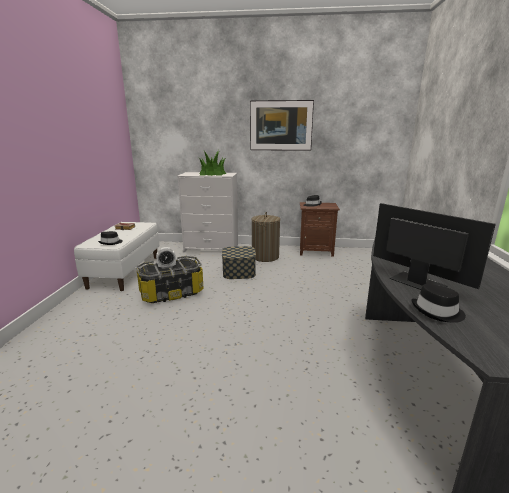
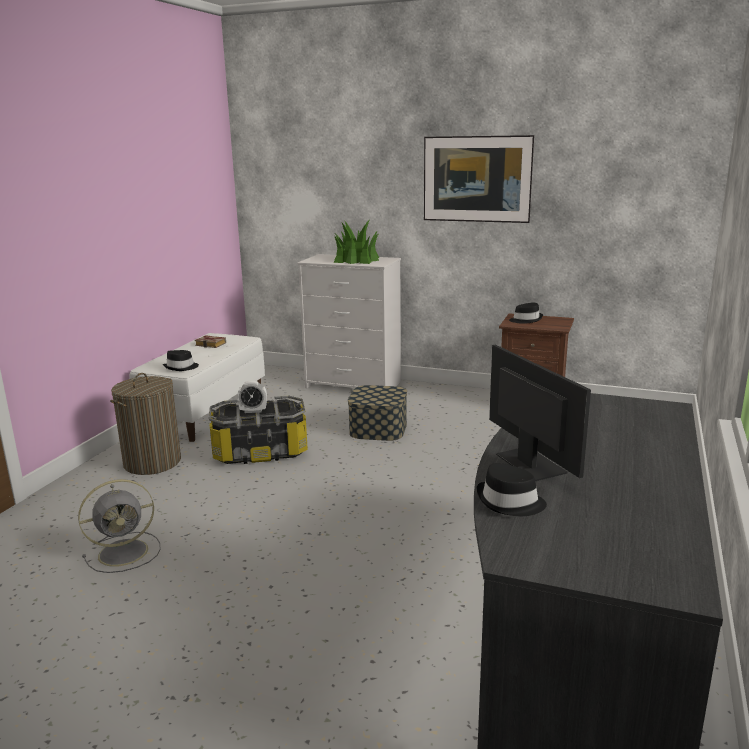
camera: 15 degrees right, 0 degrees up
laundry basket [252,212,280,262] -> laundry basket moved to [110,373,181,475]
none -> grey fan [78,479,161,573]

